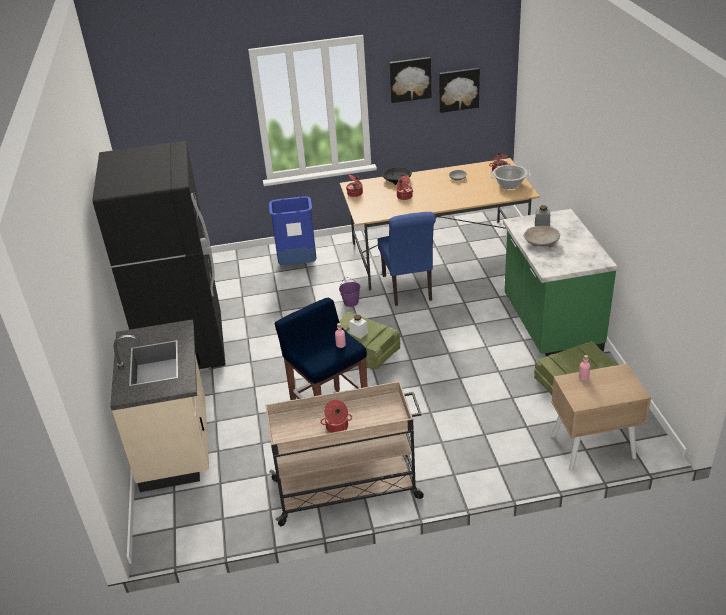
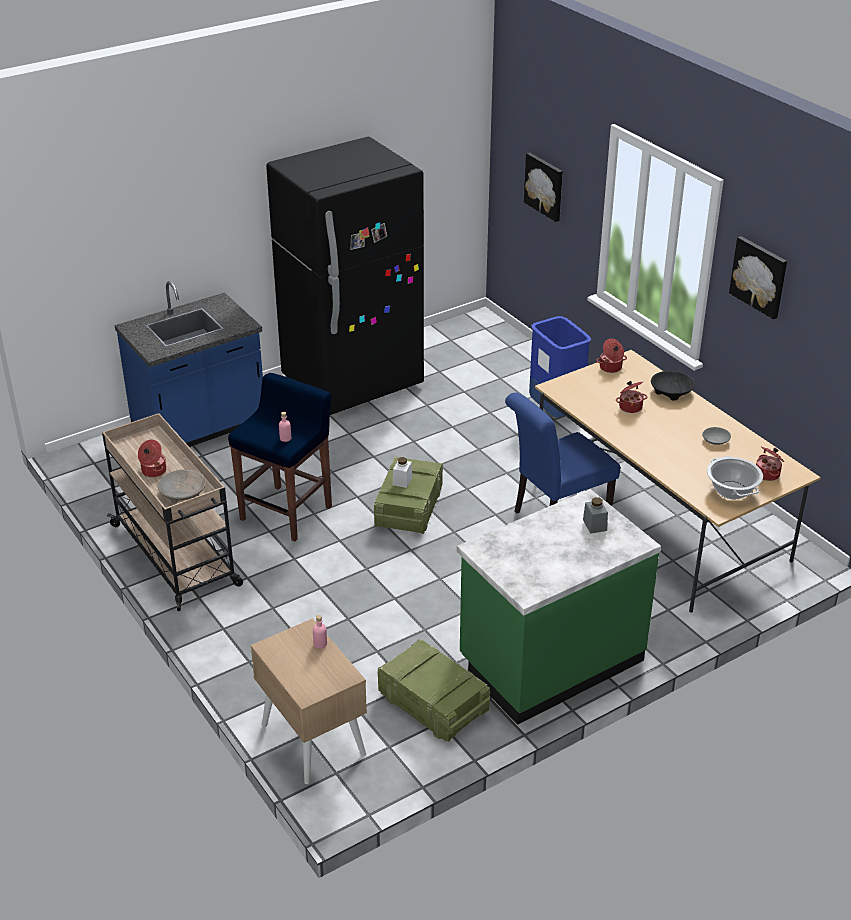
camera: 65 degrees right, 0 degrees up
beige counter [110,319,209,492] -> blue counter [115,281,263,447]
purple bucket [339,277,360,307] -> none
picture [439,68,480,113] -> picture moved to [524,152,563,222]
beige bowl [523,226,560,247] -> beige bowl moved to [158,469,206,503]

